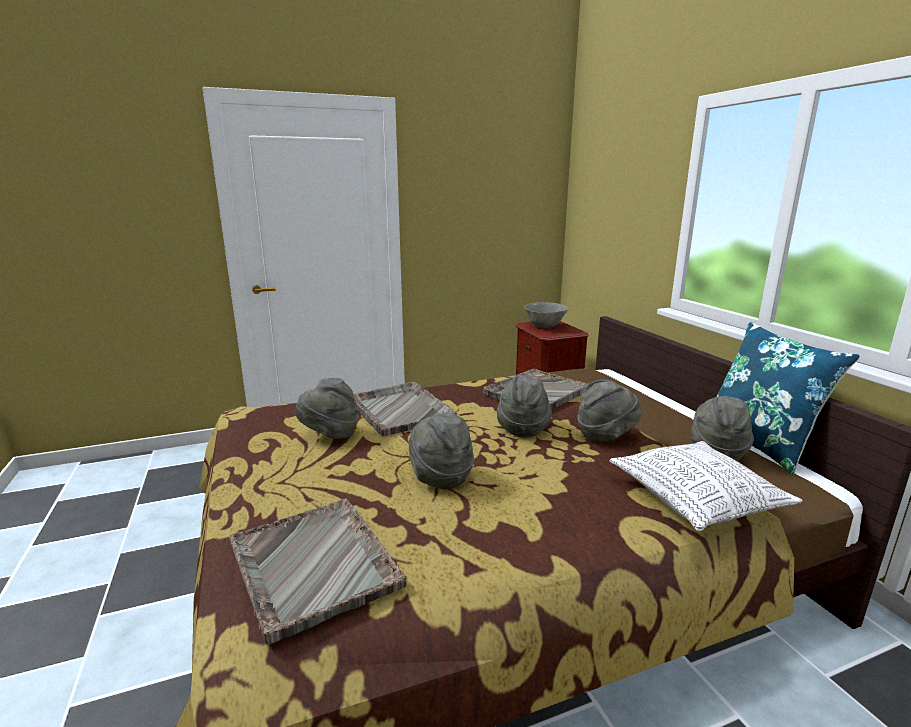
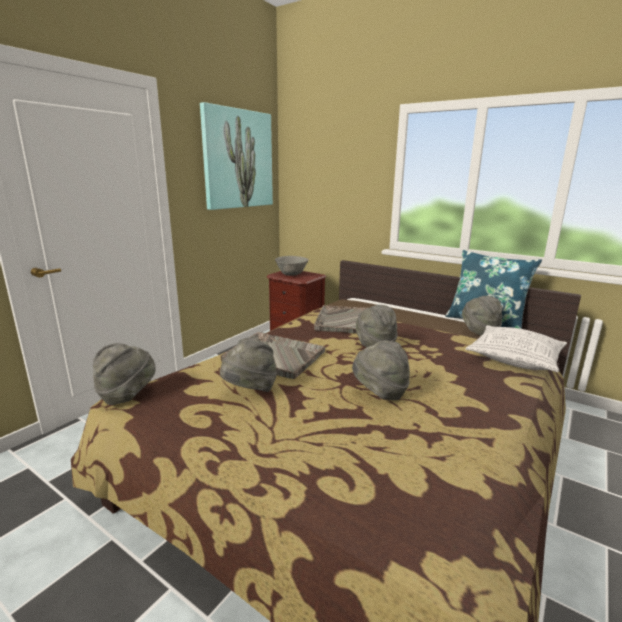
camera: 35 degrees left, 0 degrees up
grey tray [229,499,407,645] -> none
grey hat [577,379,641,442] -> grey hat moved to [93,343,156,405]
none -> picture [200,102,273,210]

